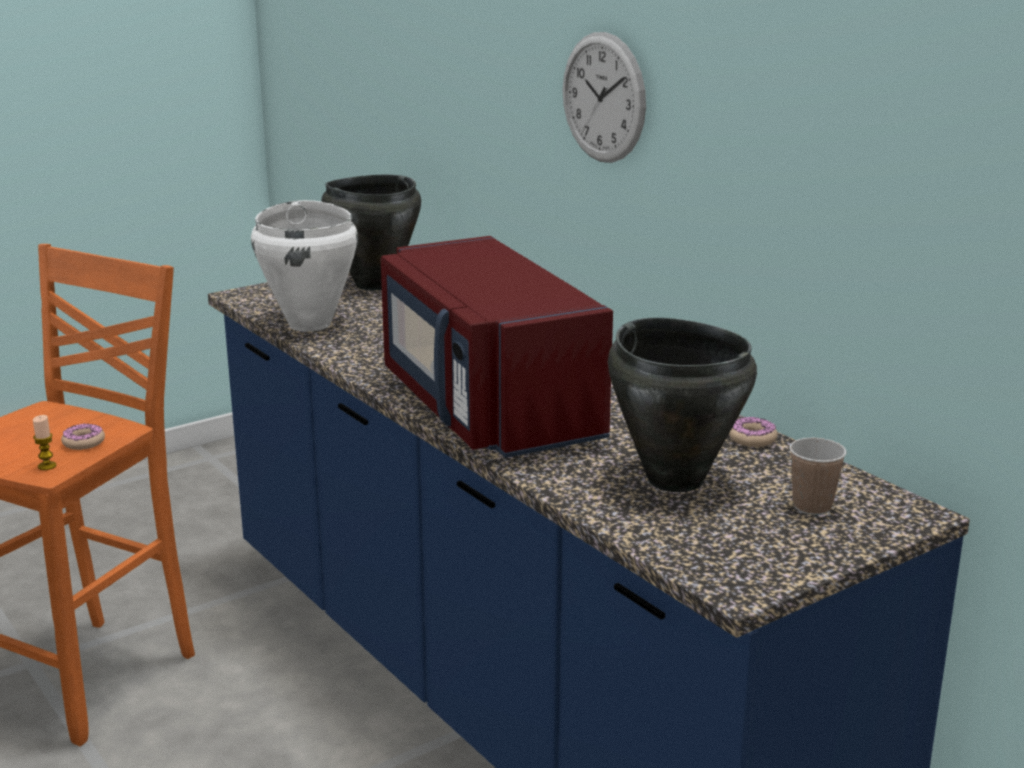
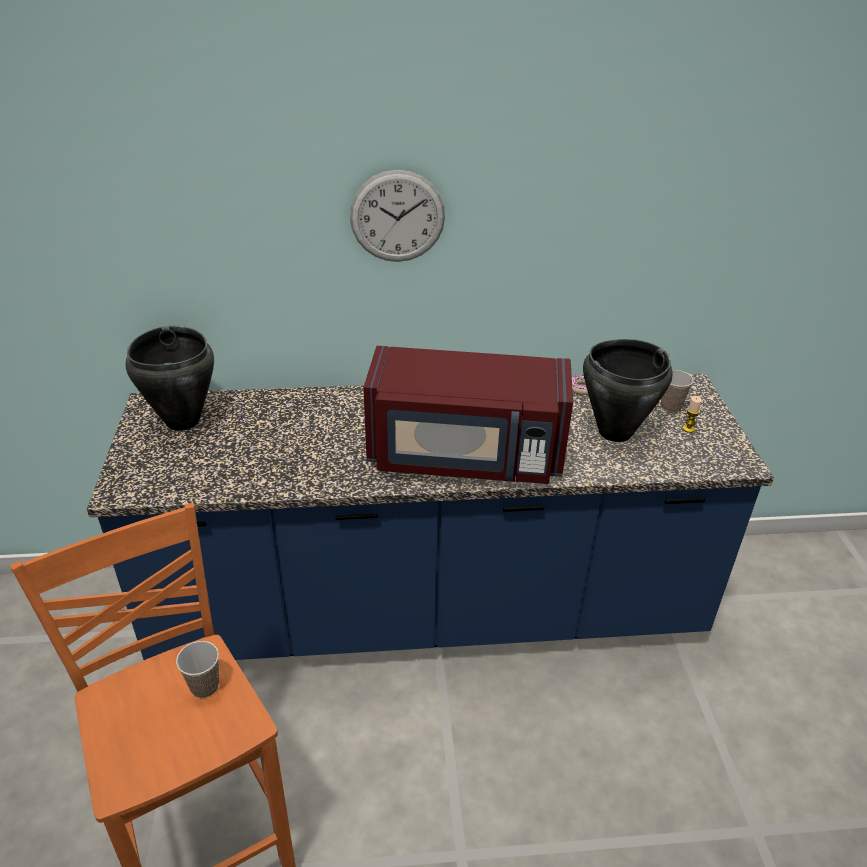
camera: 60 degrees left, 15 degrees up
candle [33,415,57,470] -> candle moved to [682,396,702,433]
donut [61,423,105,450] -> cup [176,641,219,698]
white cooking pot [251,200,358,332] -> none

